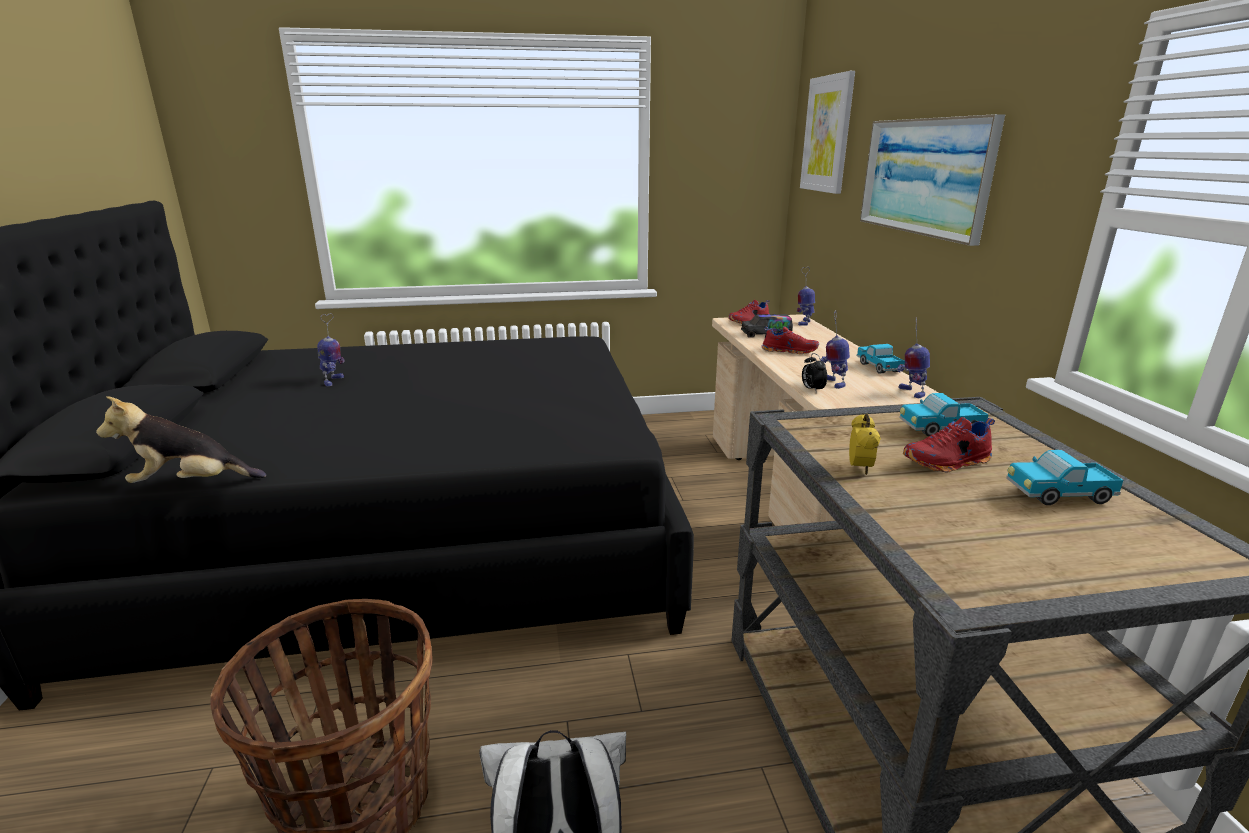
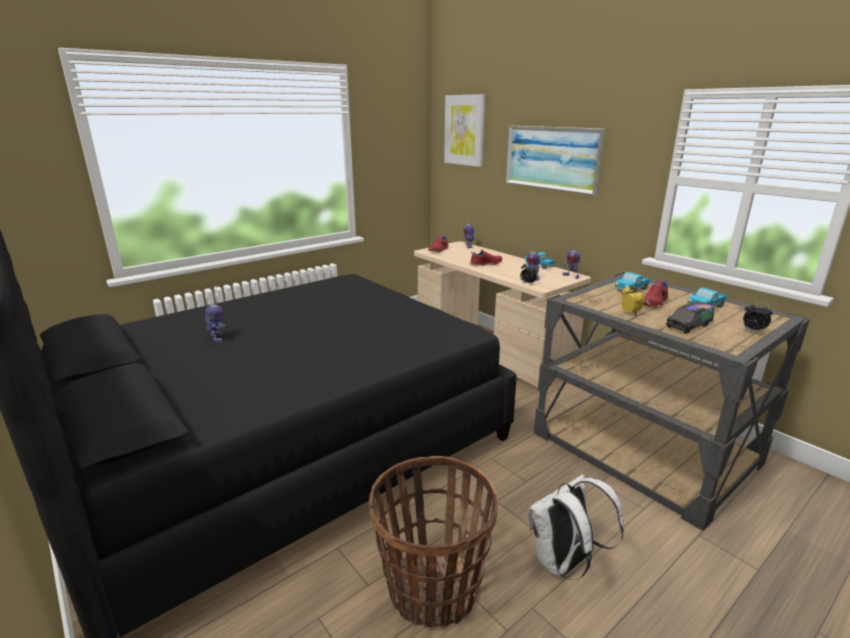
camera: 30 degrees left, 0 degrees up
plush toy [96,396,266,483] -> none
toy truck [741,314,793,337] -> toy truck moved to [666,301,714,334]
none -> alarm clock [743,302,773,334]

